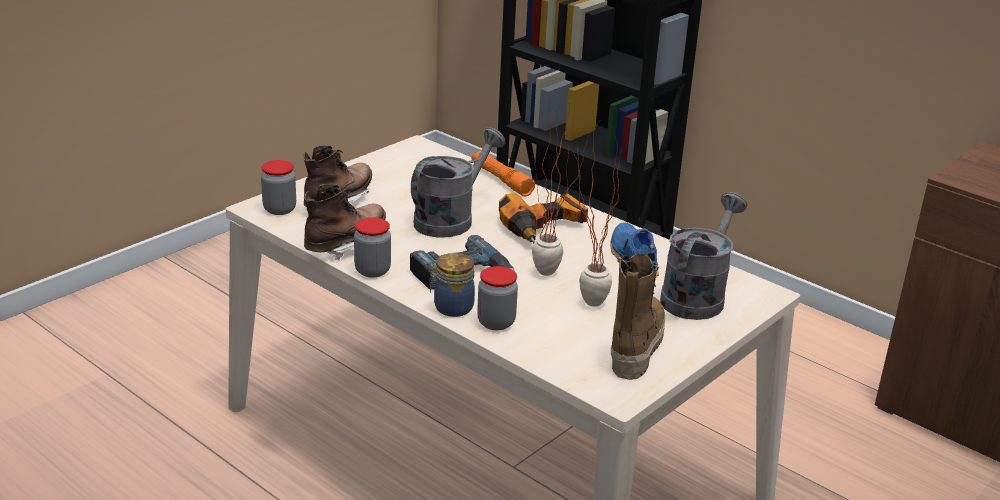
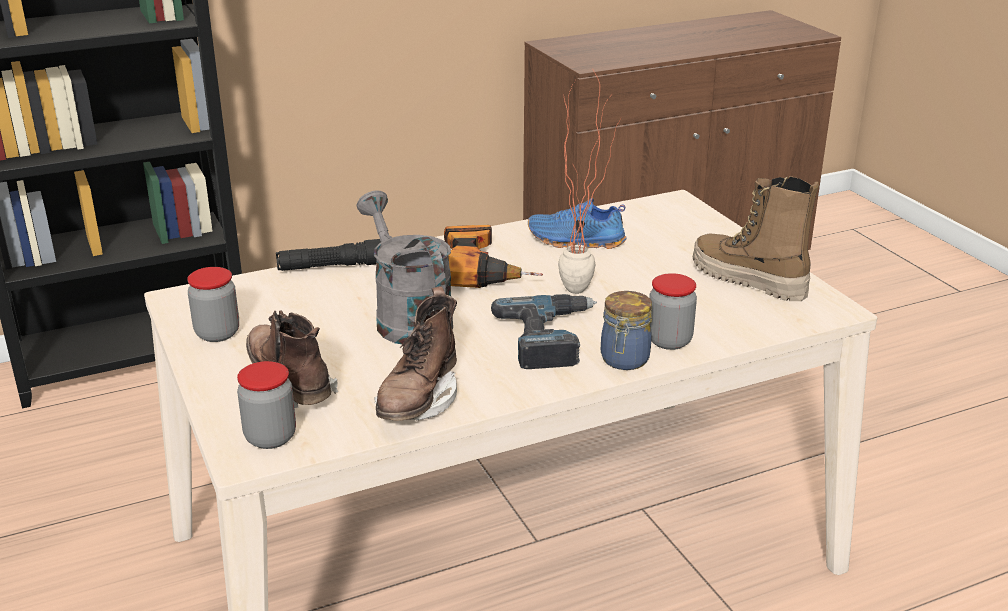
camera: 65 degrees left, 0 degrees up
brown boot [304,184,386,260] -> brown boot turned 135 degrees counterclockwise [374,287,457,421]
jar [354,217,391,278] -> jar moved to [187,267,239,342]
orange flashlight [472,151,535,197] -> black flashlight [276,239,381,271]
potted plant [575,122,622,307] -> none
grey watering can [660,192,747,320] -> none

